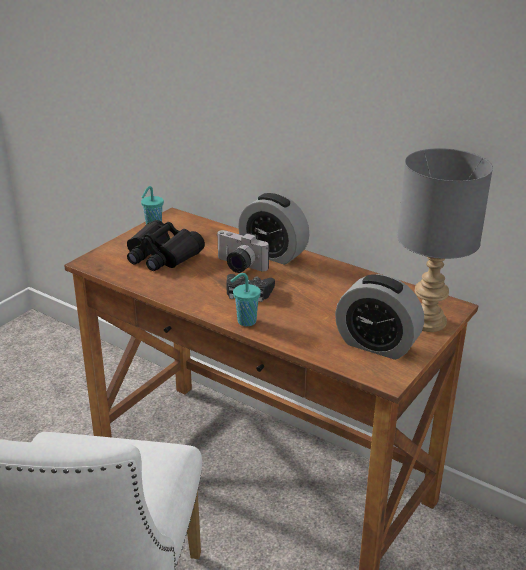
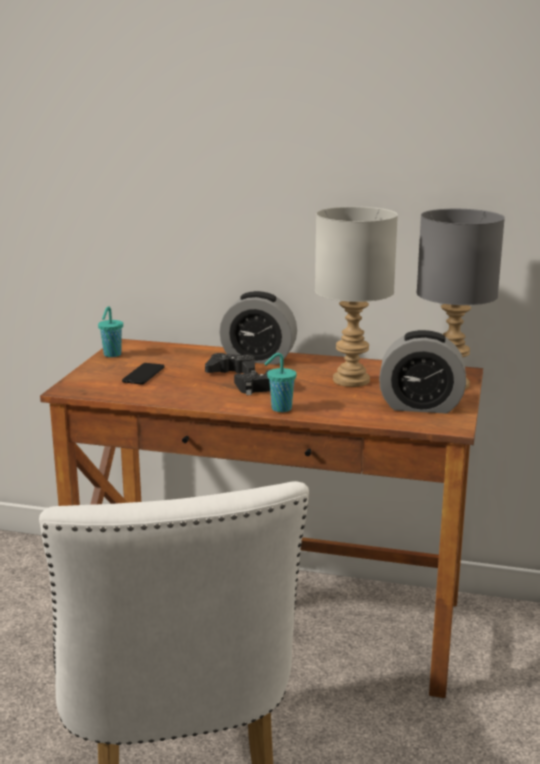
camera: 20 degrees left, 10 degrees down
black binoculars [127,220,205,271] -> phone [122,363,165,384]
camera [216,230,269,273] -> black game controller [205,353,255,374]
none -> grey table lamp [315,206,398,387]

